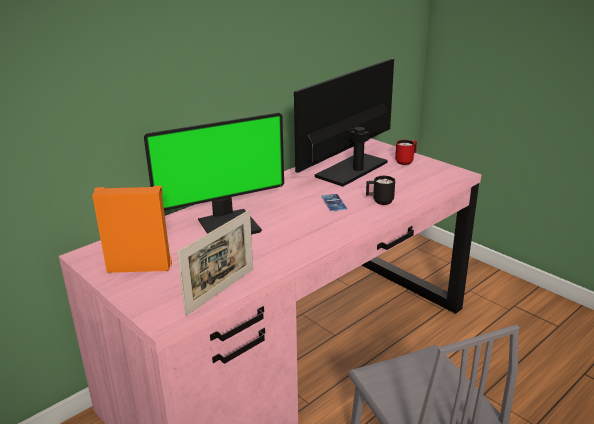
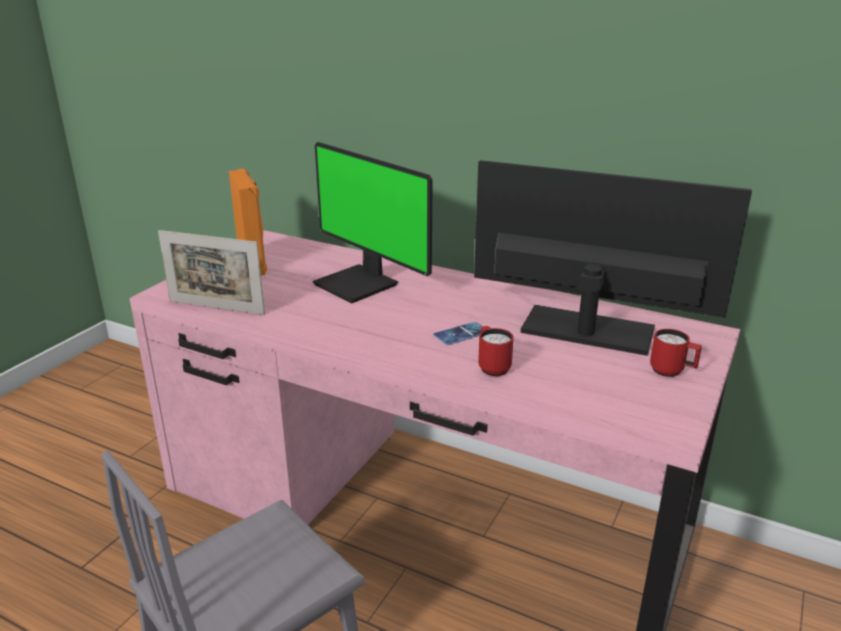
camera: 70 degrees right, 0 degrees up
black mug [366,176,395,205] -> red mug [478,326,514,376]

